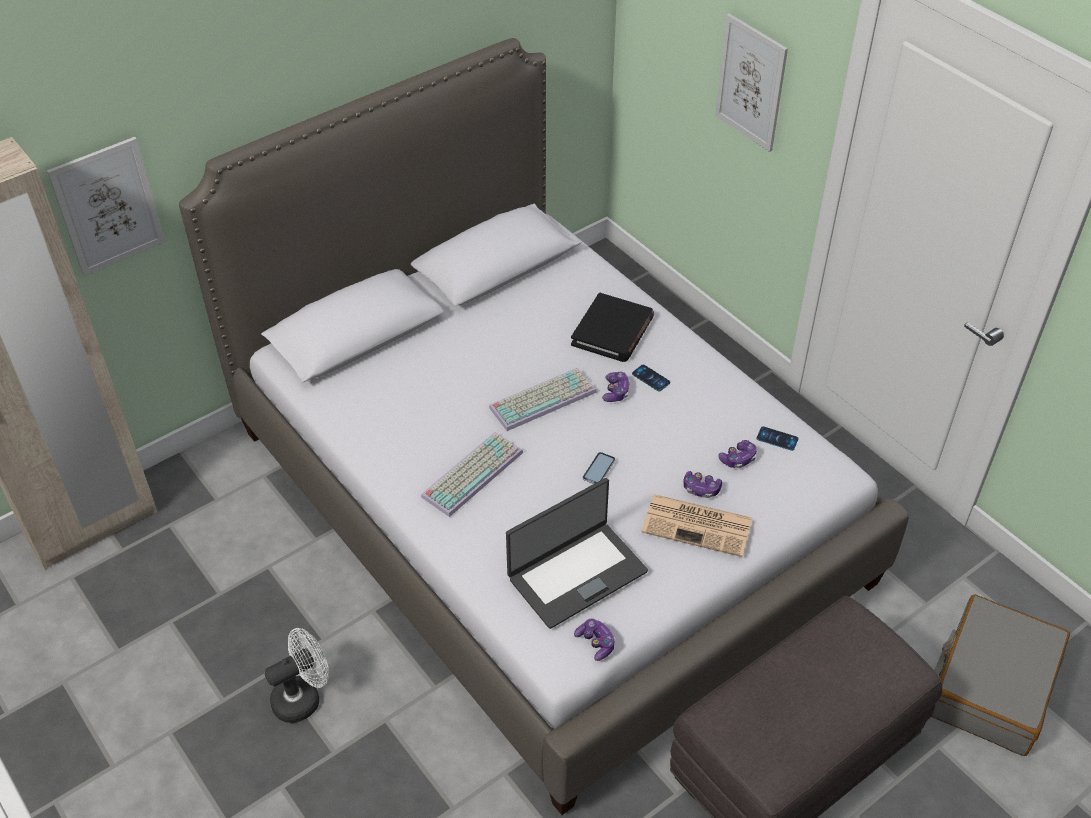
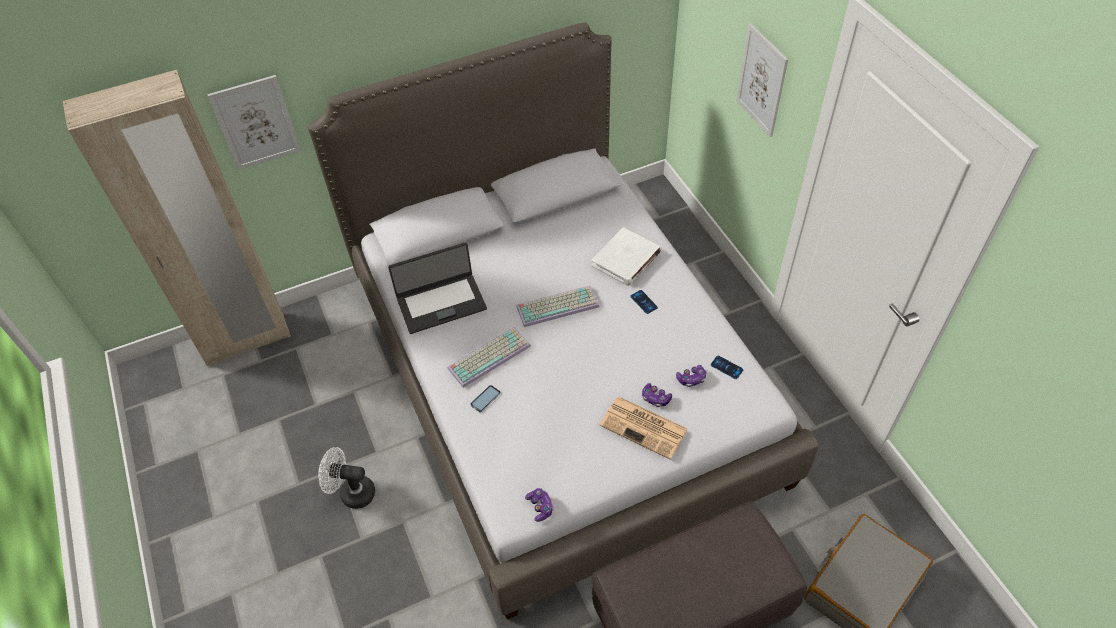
camera: 15 degrees right, 5 degrees up
white fan [264,628,329,723] -> white fan turned 150 degrees counterclockwise [318,447,375,509]
laptop [506,478,648,629] -> laptop moved to [388,242,487,334]
black book [571,293,654,362] -> white book [592,227,661,286]
phone [583,452,615,484] -> phone moved to [470,385,501,412]
game controller [602,372,630,402] -> none

